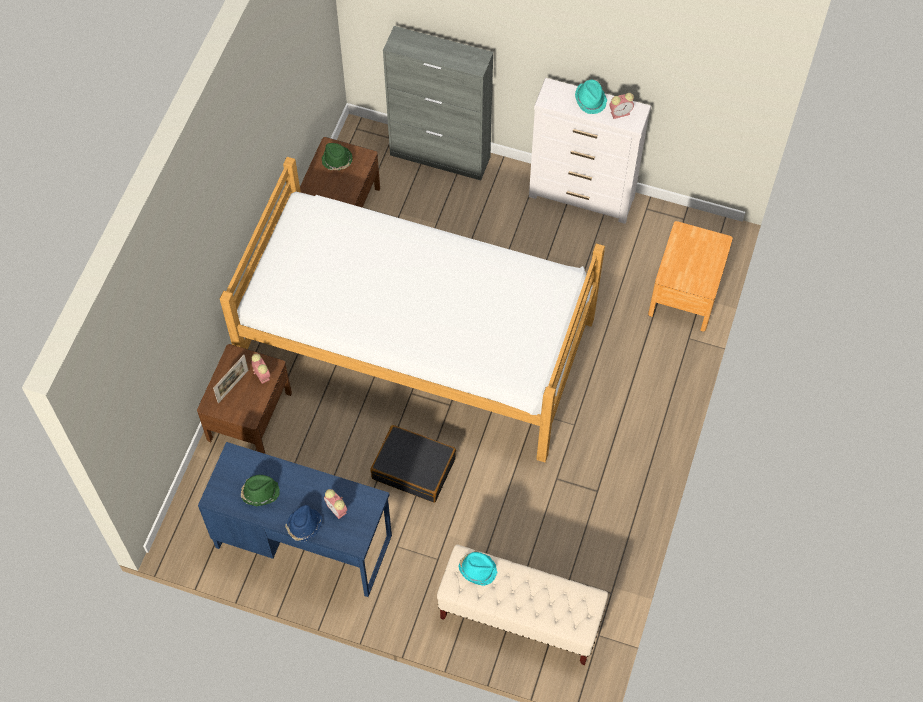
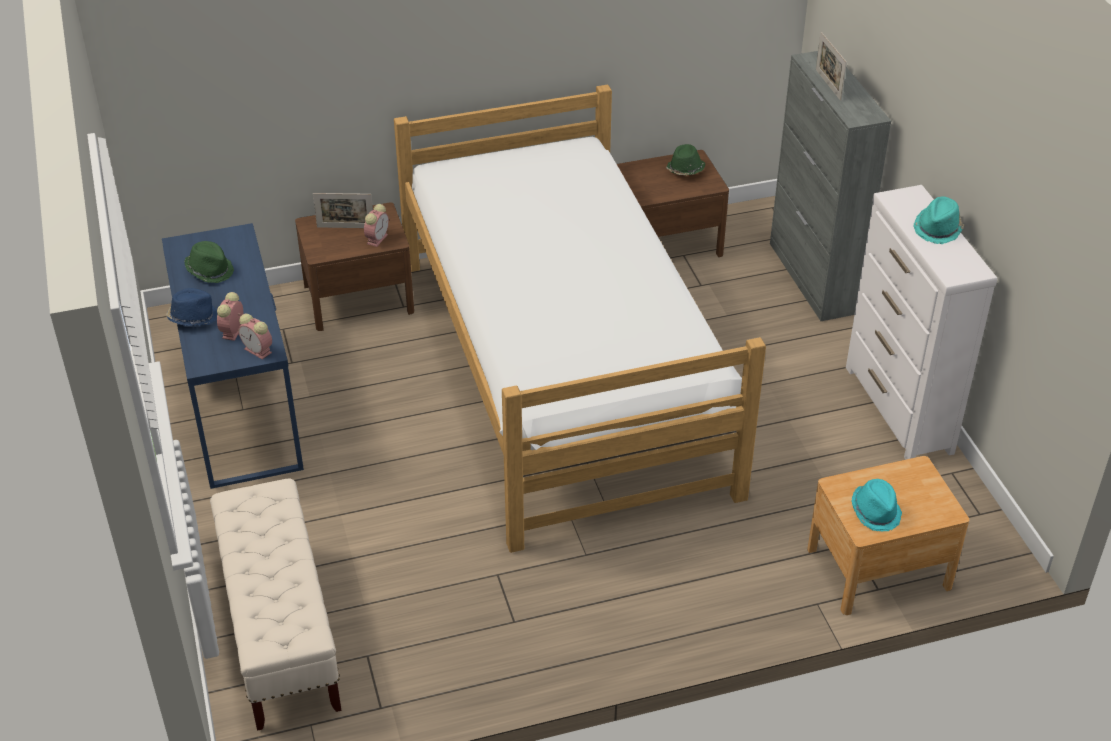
camera: 55 degrees right, 20 degrees down
black suitcase [371,425,456,503] -> none
turquoise hat [458,551,498,586] -> turquoise hat moved to [852,479,902,531]
alarm clock [609,93,634,119] -> alarm clock moved to [238,314,272,360]
none -> picture frame [816,32,847,101]

